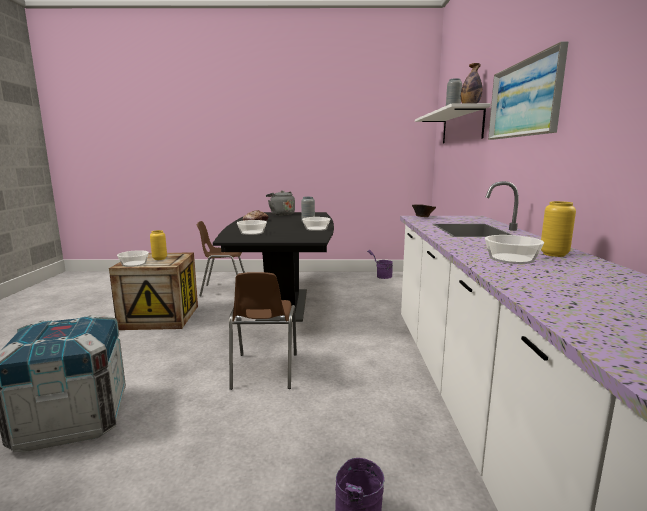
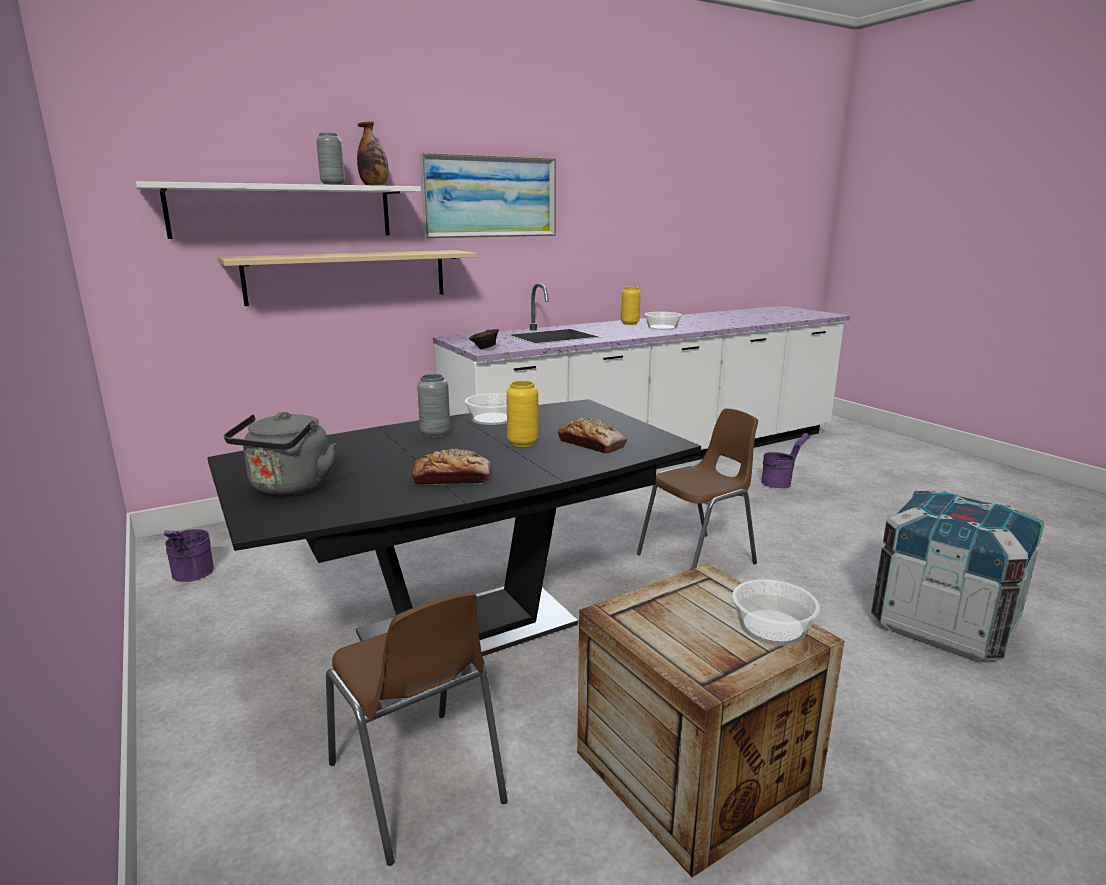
camera: 120 degrees left, 5 degrees up
yellow vase [150,230,167,260] -> yellow vase moved to [506,381,539,447]
bowl [237,220,267,235] -> bread [558,417,627,453]
none -> beige shelf [217,250,476,306]

